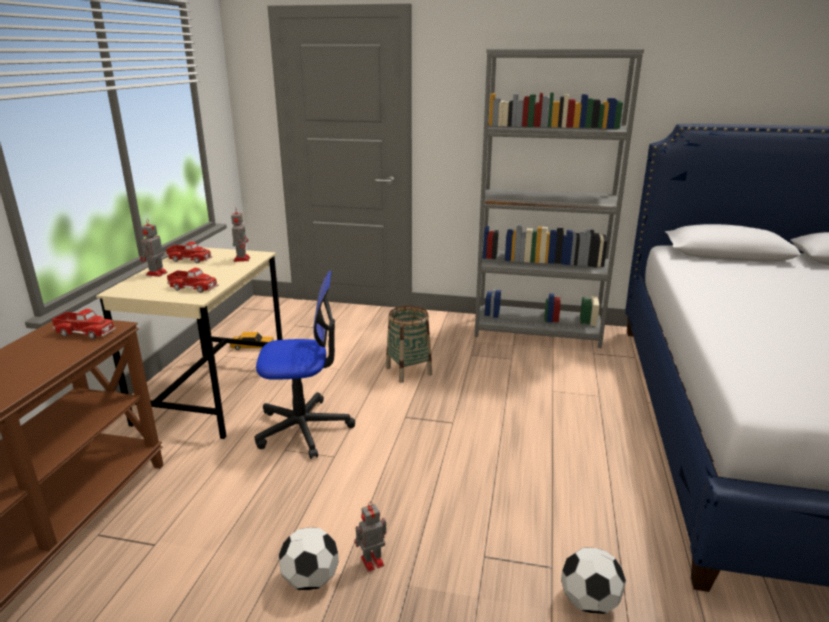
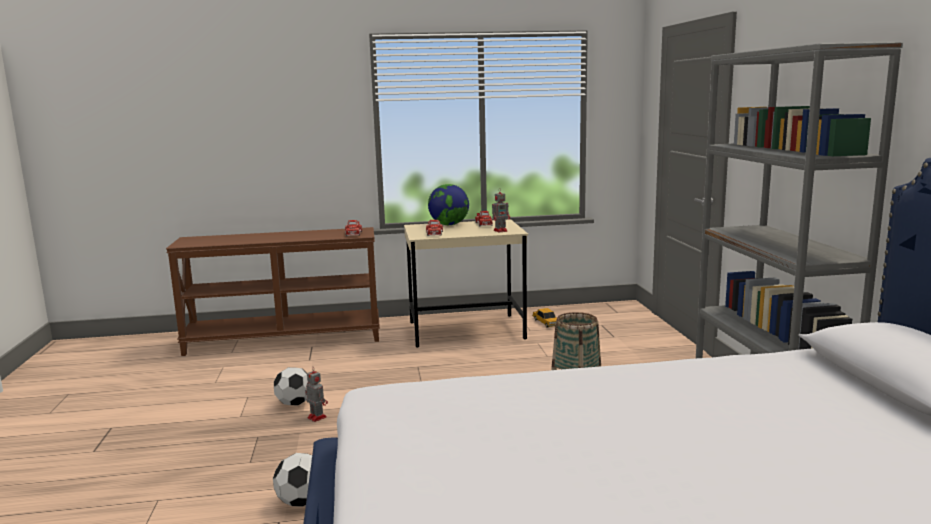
camera: 70 degrees right, 10 degrees down
toy robot [140,219,168,277] -> globe [428,184,469,225]
office chair [255,271,355,459] -> none

